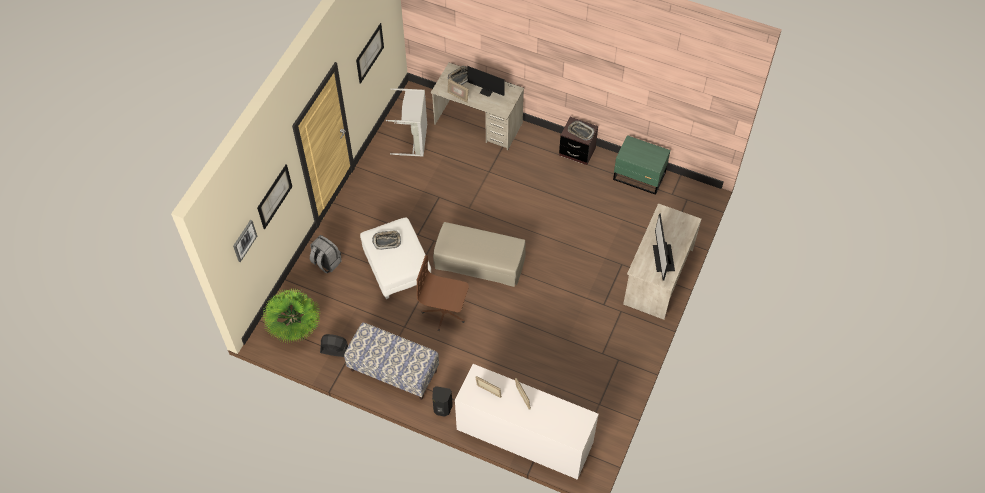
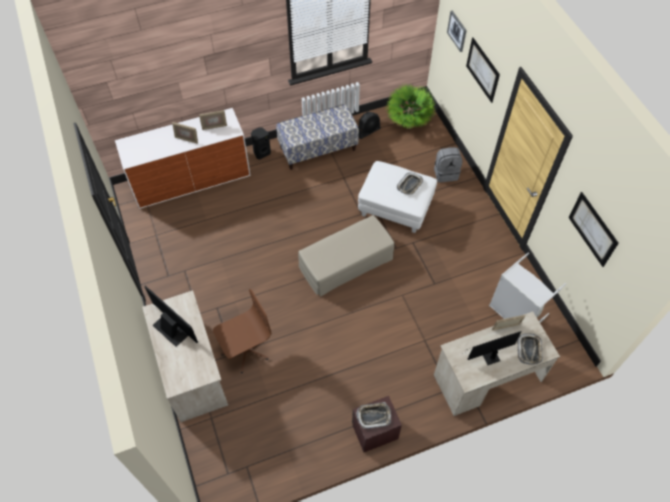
camera: 135 degrees right, 0 degrees up
brown office chair [417,255,469,331] -> brown office chair moved to [213,289,271,373]
green nightstand [613,135,671,195] -> none

